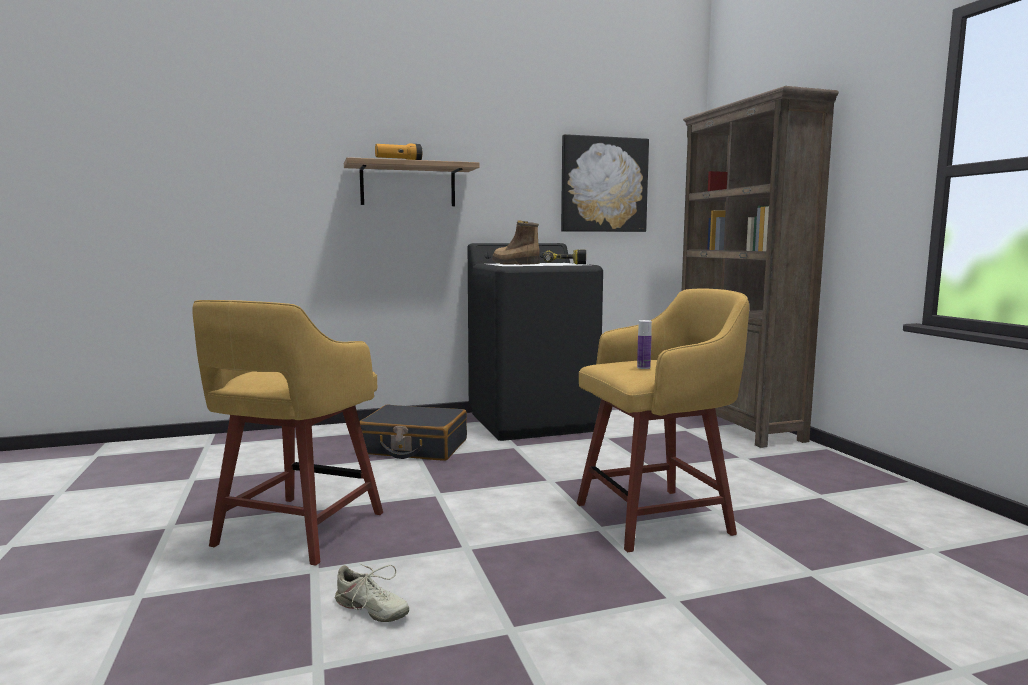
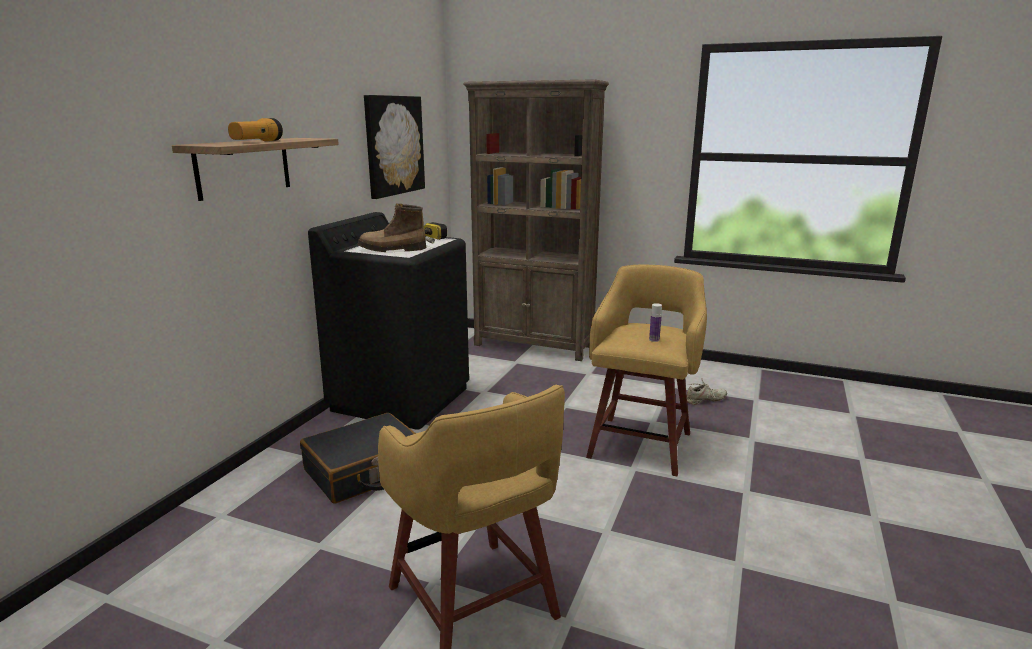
camera: 50 degrees left, 10 degrees up
beige shoe [334,564,409,622] -> beige shoe moved to [687,378,727,405]

